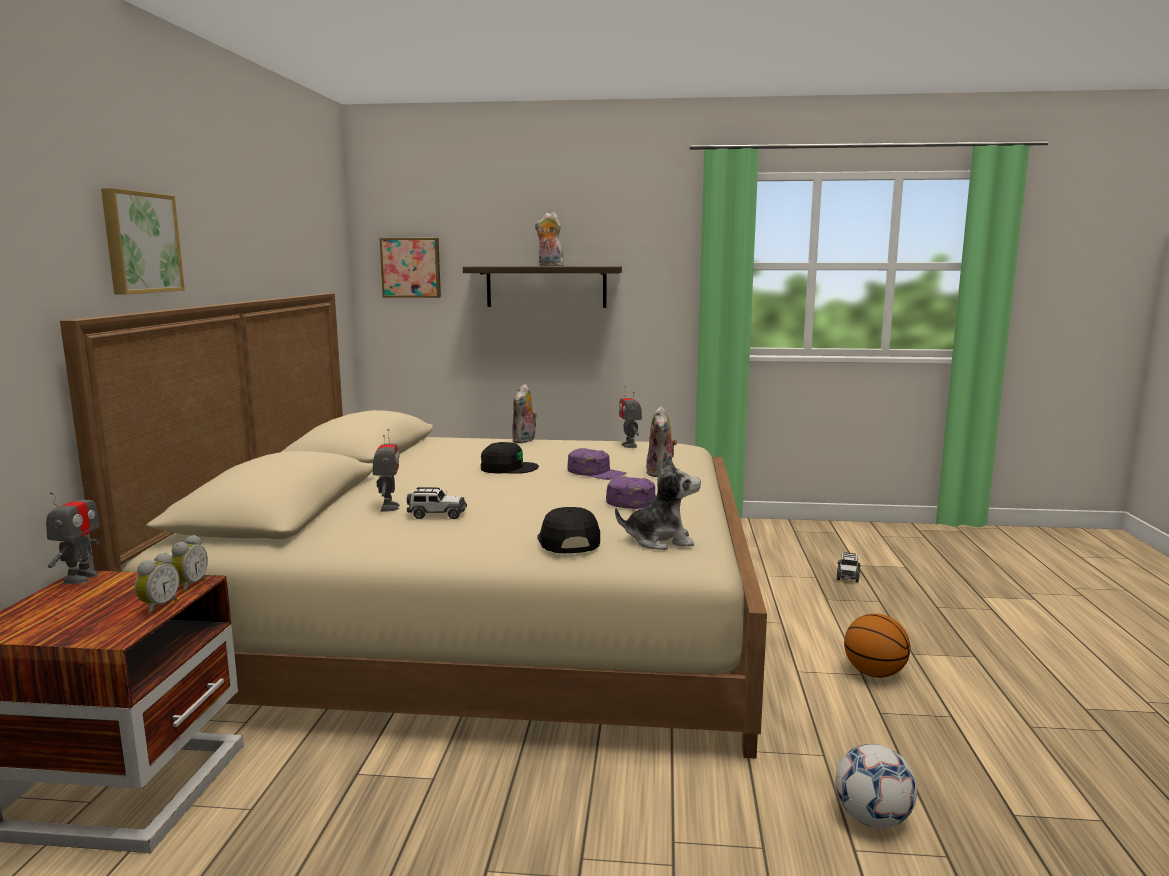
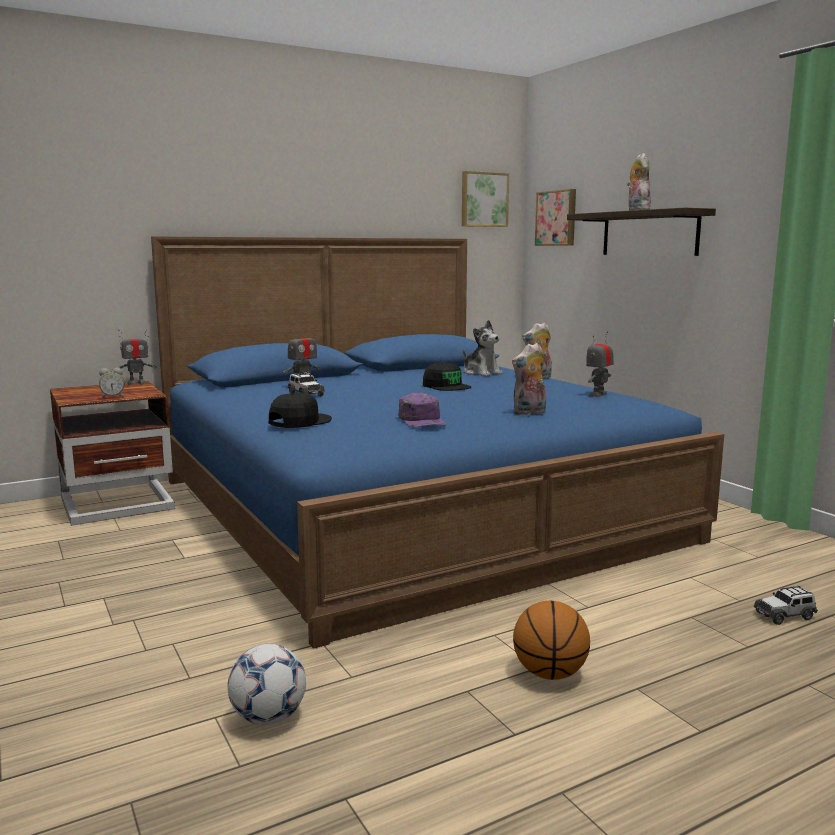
camera: 55 degrees right, 0 degrees up
beige bed [60,293,767,759] -> blue bed [151,236,724,649]
picture [101,188,185,294] -> picture moved to [462,171,509,227]
alarm clock [171,535,208,592] -> none
purple cap [567,448,627,480] -> none
plush toy [615,455,701,550] -> plush toy moved to [463,320,503,376]

